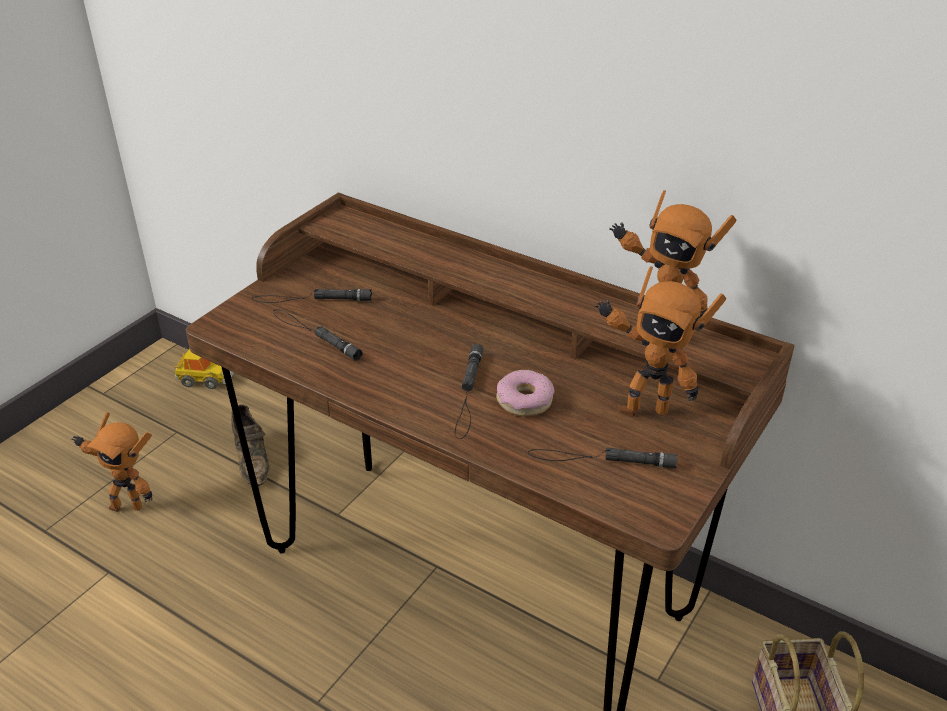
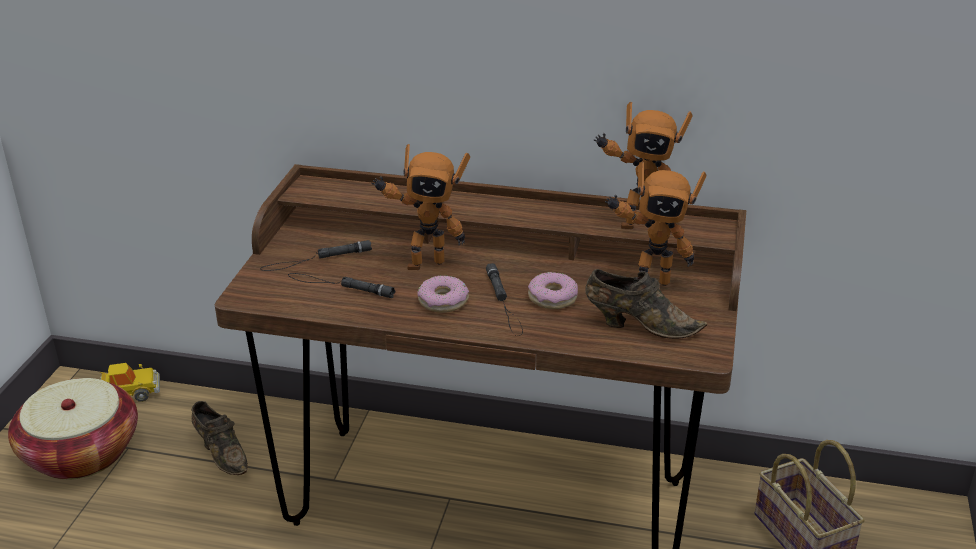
camera: 20 degrees left, 5 degrees down
toy robot [71,412,152,512] -> toy robot moved to [371,144,470,270]
black flashlight [528,448,678,468] -> brown shoe [585,269,707,339]
none -> basket [8,378,138,480]
none -> donut [417,276,469,313]

